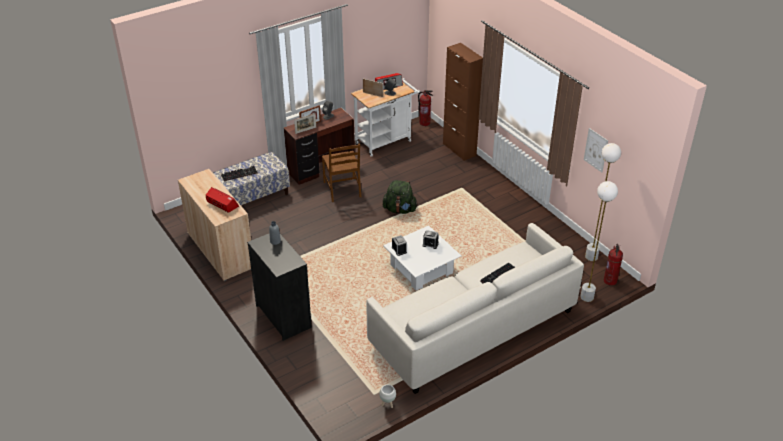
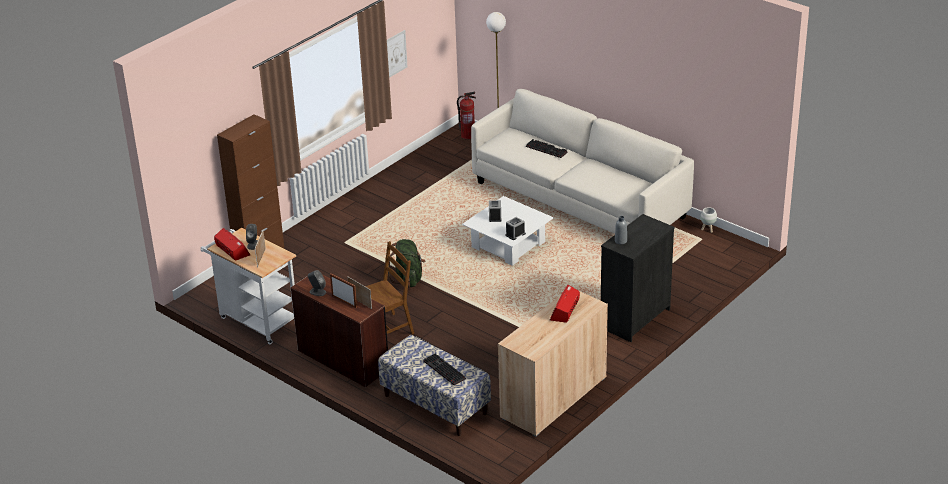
camera: 105 degrees left, 5 degrees down
fire extinguisher [418,90,433,126] -> none
white floor lamp [585,143,621,261] -> none

